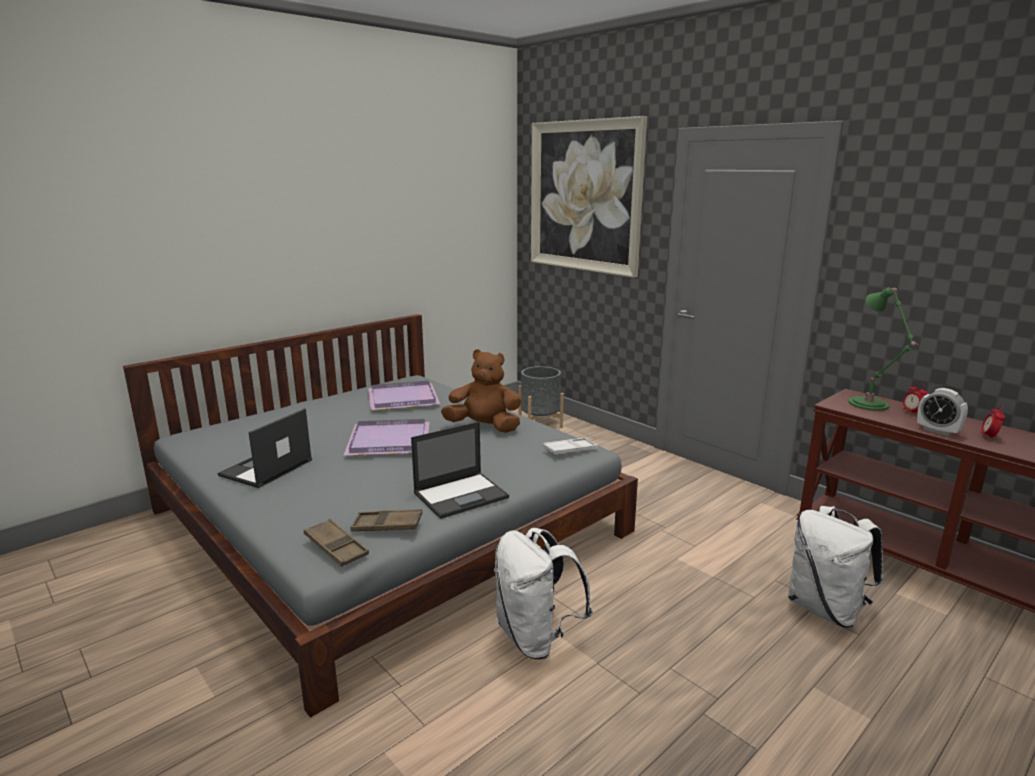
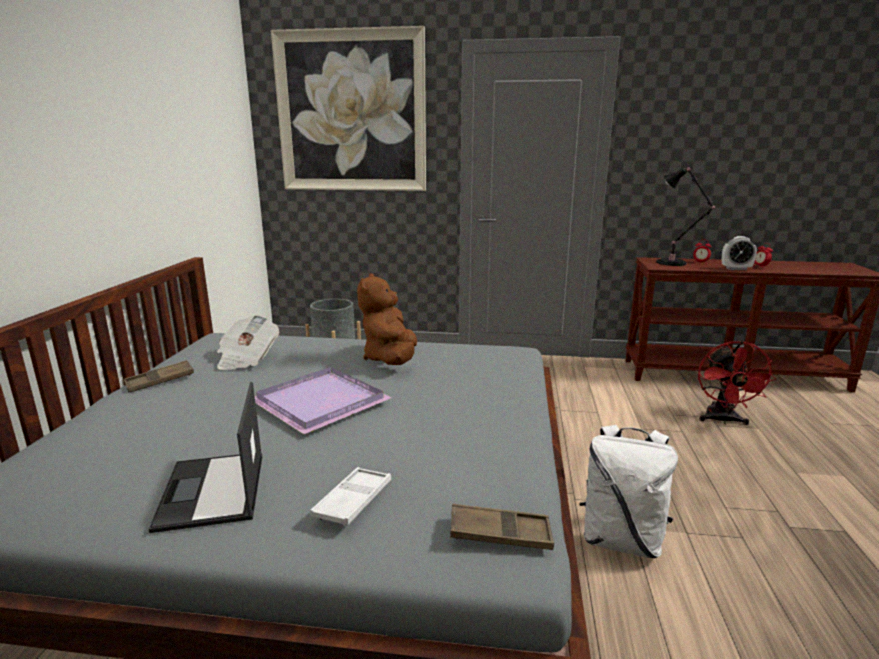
camera: 40 degrees left, 0 degrees up
brown tray [350,509,422,531] -> brown tray moved to [124,360,194,392]
purple tray [368,381,440,411] -> newspaper [217,315,279,370]
laptop [411,422,509,519] -> none
brown plush toy [441,349,522,433] -> brown plush toy turned 60 degrees counterclockwise [357,273,417,365]
white tray [543,438,598,456] -> white tray moved to [310,467,391,526]
white backpack [788,506,883,627] -> red fan [698,341,776,425]
green table lamp [848,288,919,411] -> black table lamp [656,167,717,266]

